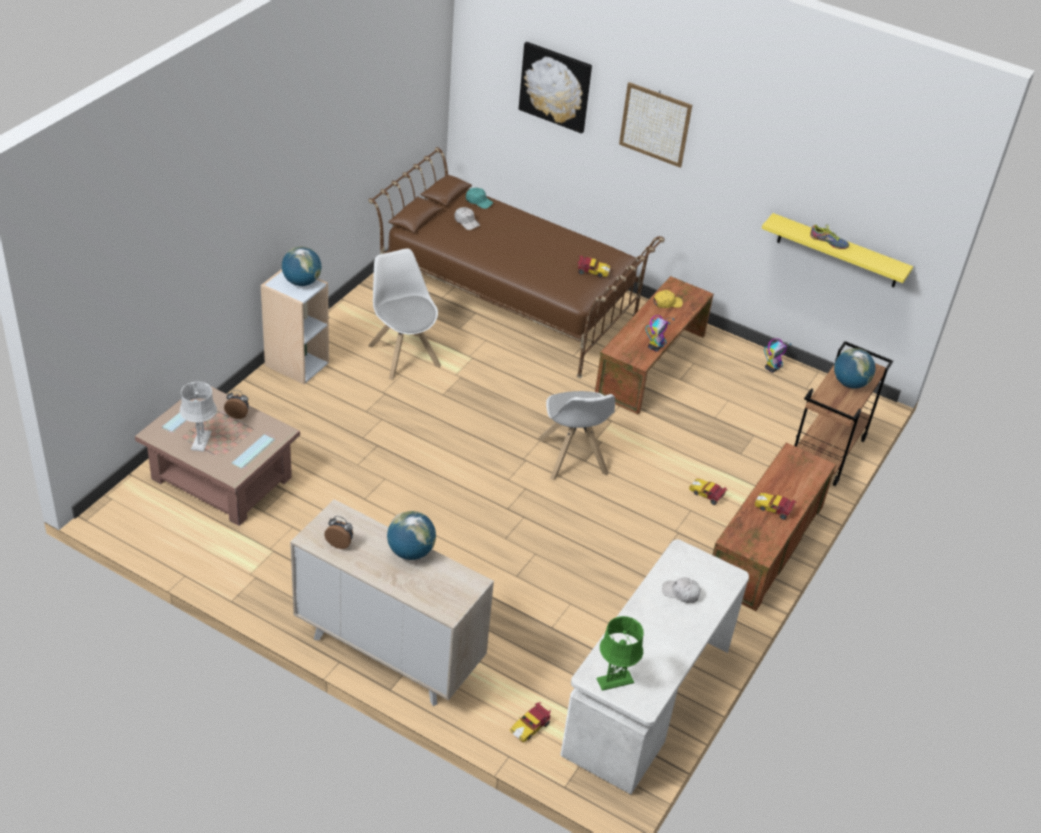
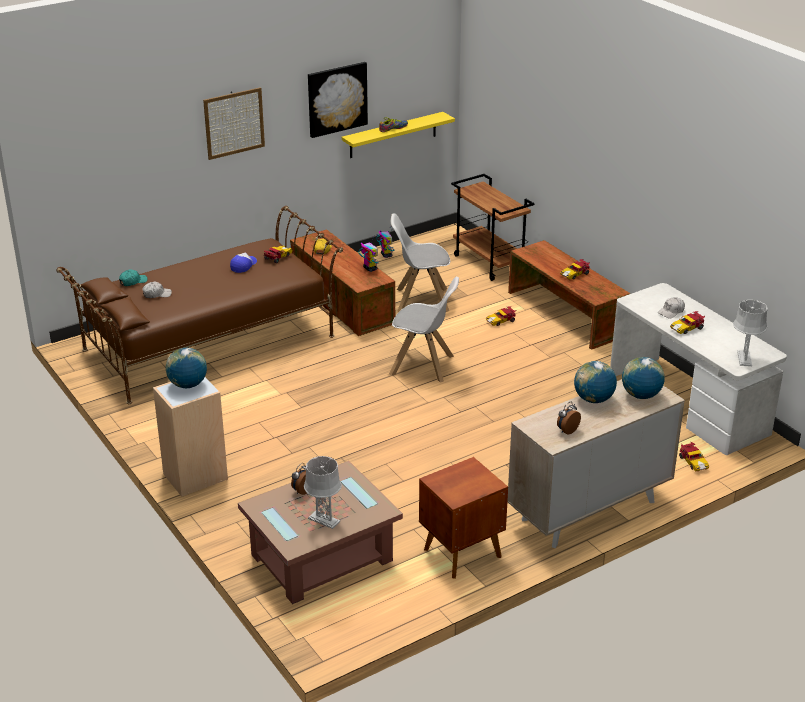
camera: 60 degrees left, 10 degrees down
chair [368,249,441,380] -> chair moved to [391,213,450,312]
picture [519,42,592,134] -> picture moved to [308,62,368,138]
green table lamp [597,616,644,691] -> grey table lamp [733,300,768,366]
globe [834,348,875,388] -> globe moved to [622,357,665,399]
none -> cap [230,253,257,273]
none -> brown nightstand [419,457,508,579]
none -> toy car [670,311,705,334]

